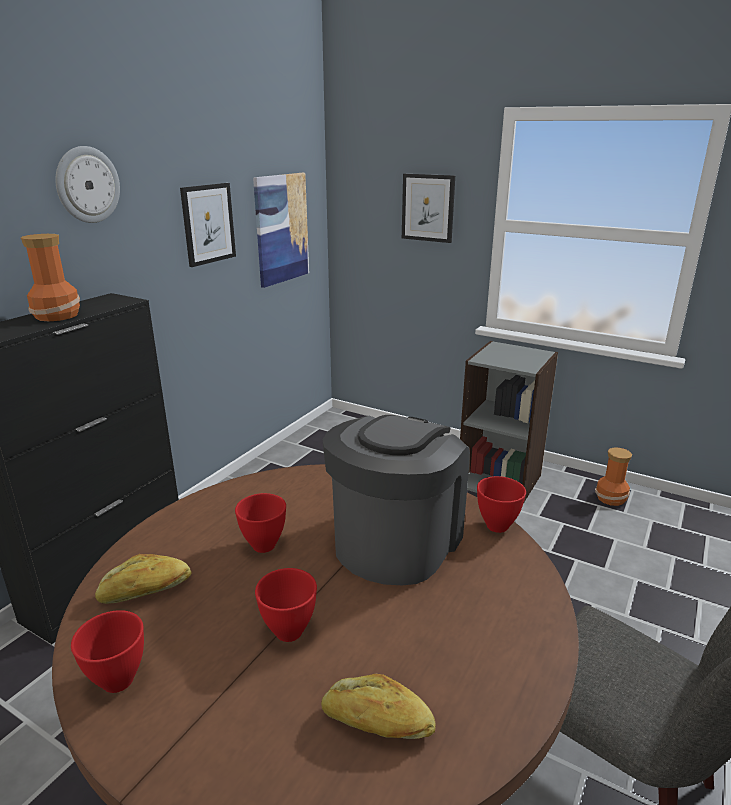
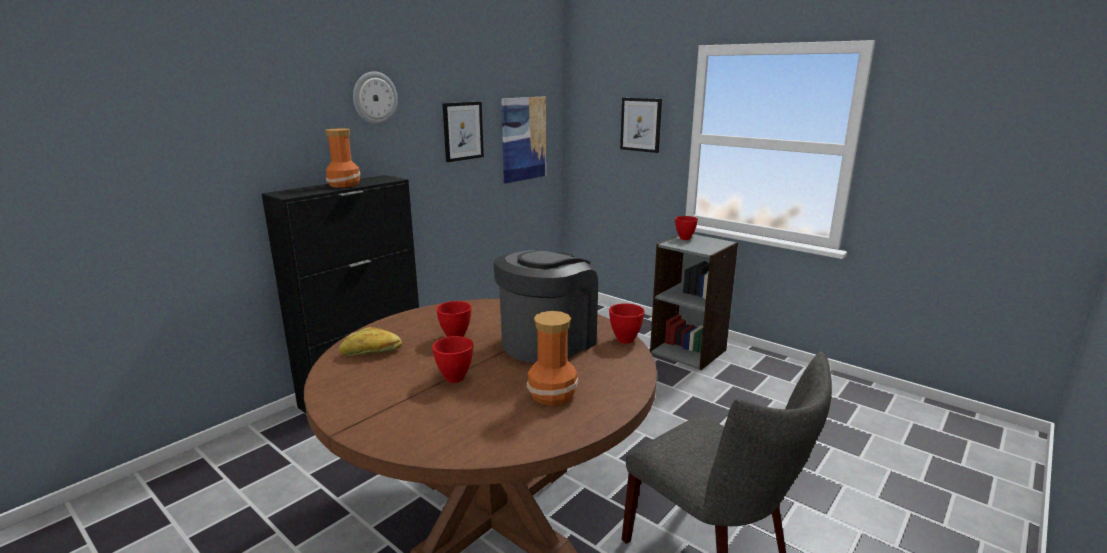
camera: 10 degrees right, 5 degrees down
red bowl [71,610,144,693] -> red bowl moved to [675,216,698,240]
bread [321,674,436,739] -> none
vase [595,448,632,506] -> vase moved to [527,311,578,406]

